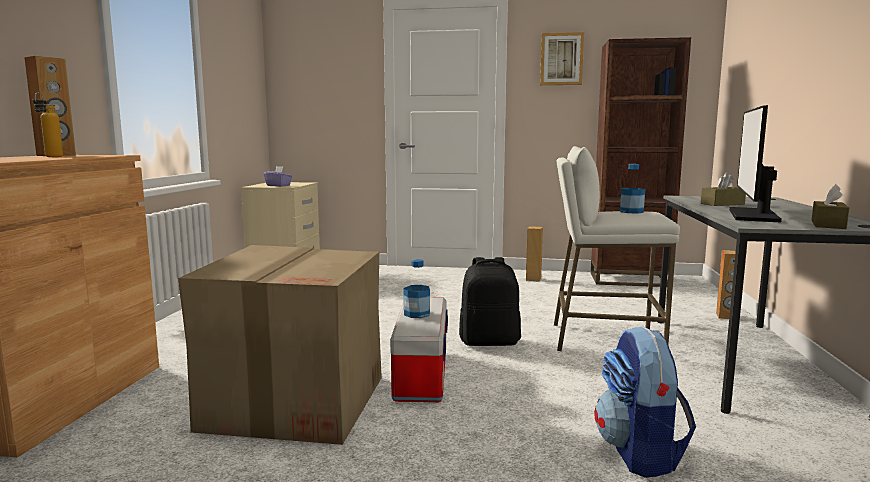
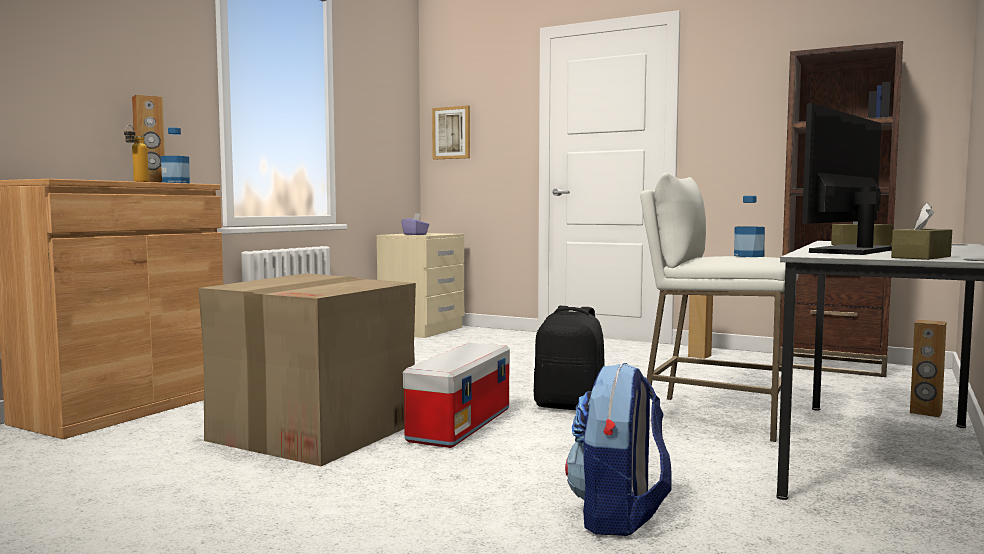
camera: 20 degrees right, 5 degrees down
bottle [403,259,430,318] -> bottle moved to [161,127,190,183]
picture [540,32,584,85] -> picture moved to [432,105,470,159]

